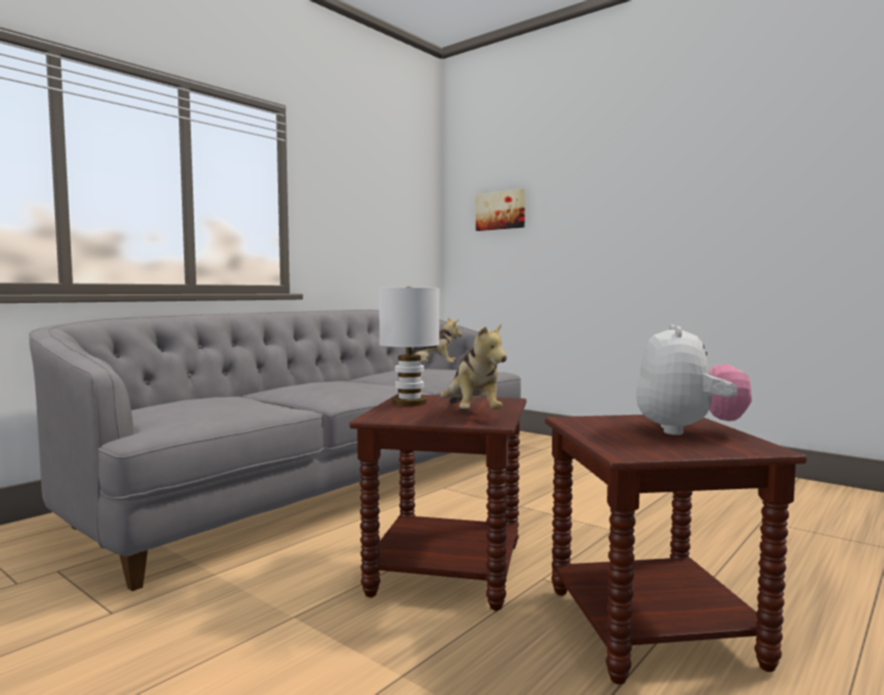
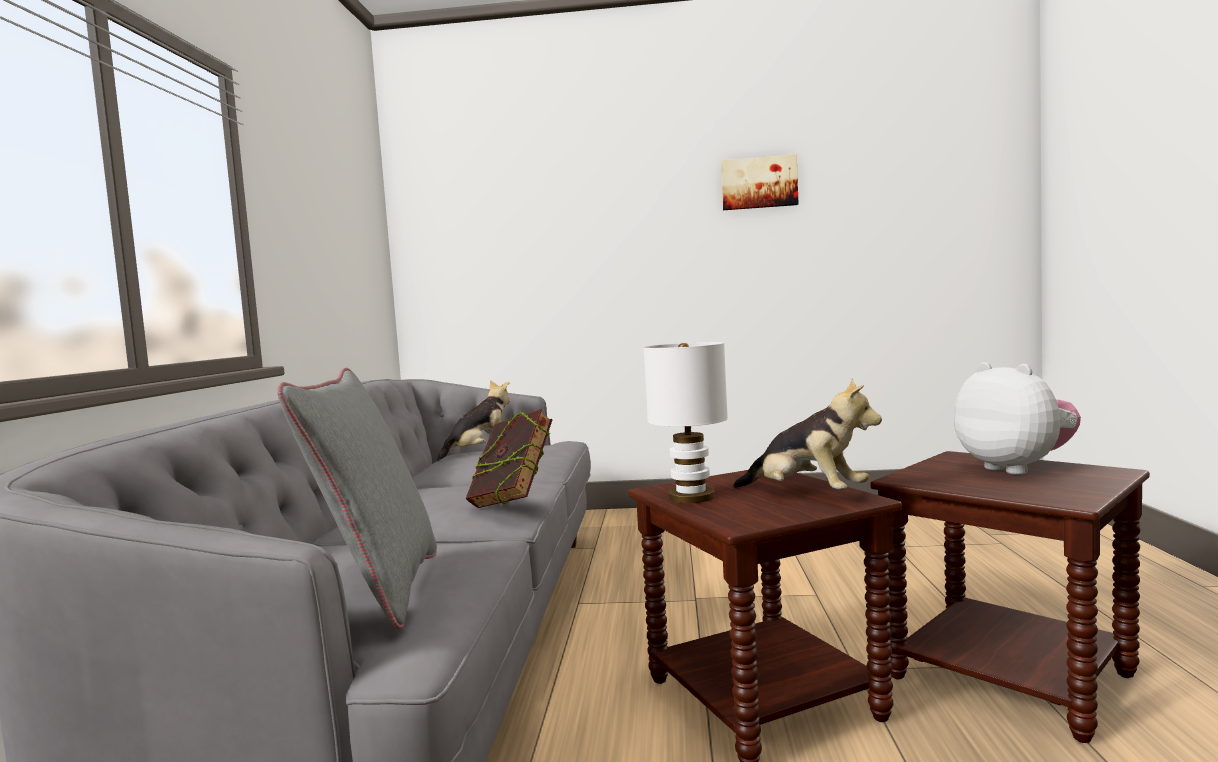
camera: 35 degrees left, 0 degrees up
picture [476,189,525,231] -> picture moved to [721,154,799,210]
none -> grey pillow [277,367,437,630]
none -> book [465,409,553,508]

